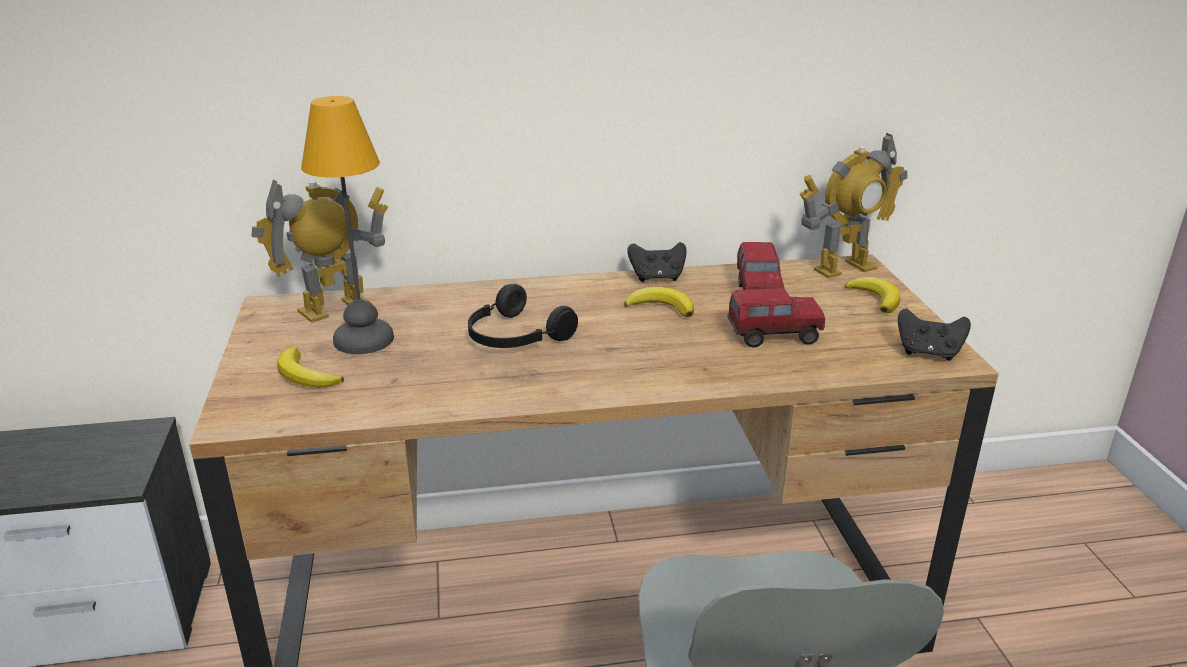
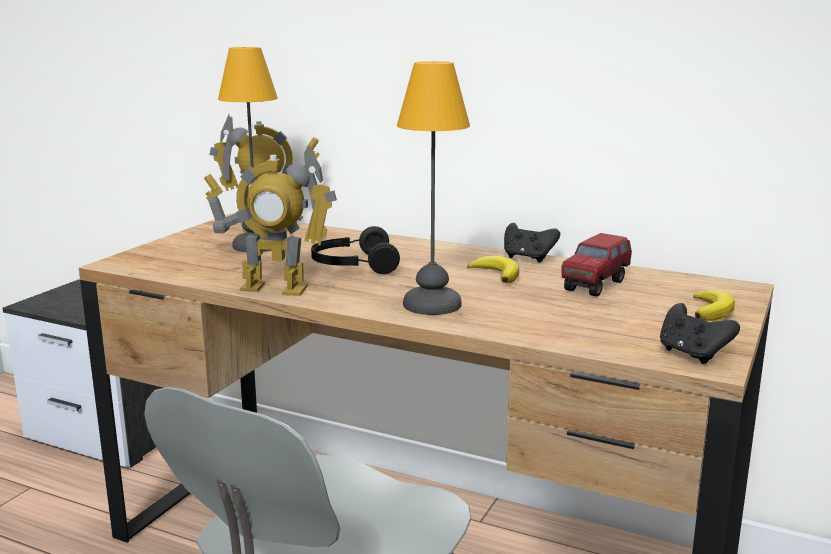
camera: 35 degrees right, 10 degrees down
banana [277,348,344,388] -> none
toy truck [728,288,825,348] -> none
toy robot [800,133,907,278] -> toy robot moved to [204,146,337,296]
none -> table lamp [397,61,470,315]

